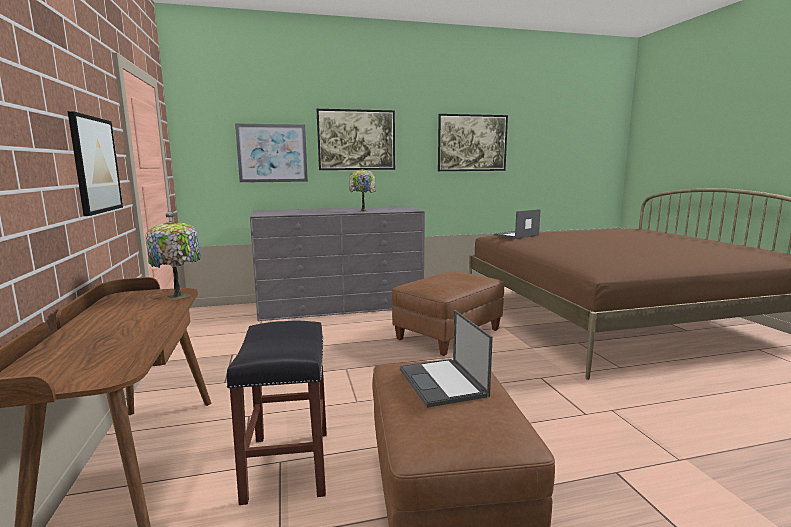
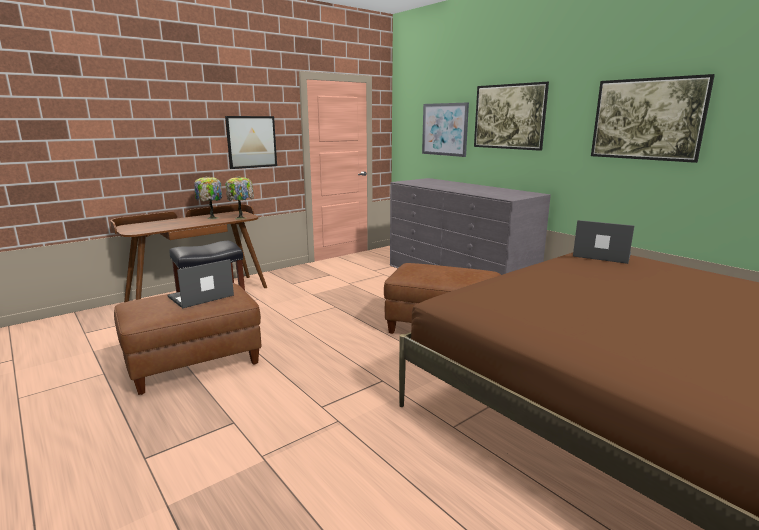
camera: 65 degrees right, 5 degrees up
table lamp [349,169,375,212] -> table lamp moved to [194,176,222,219]

